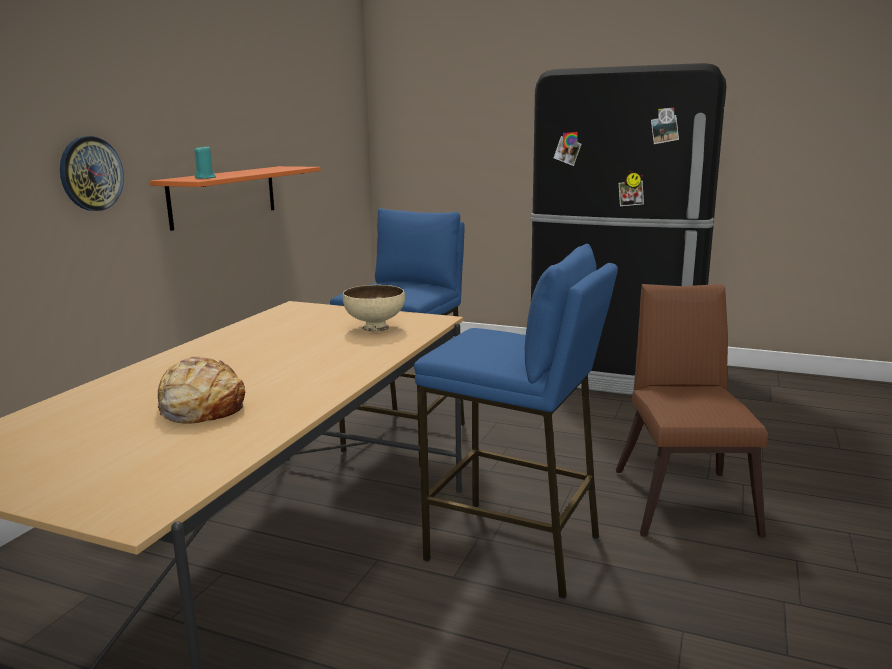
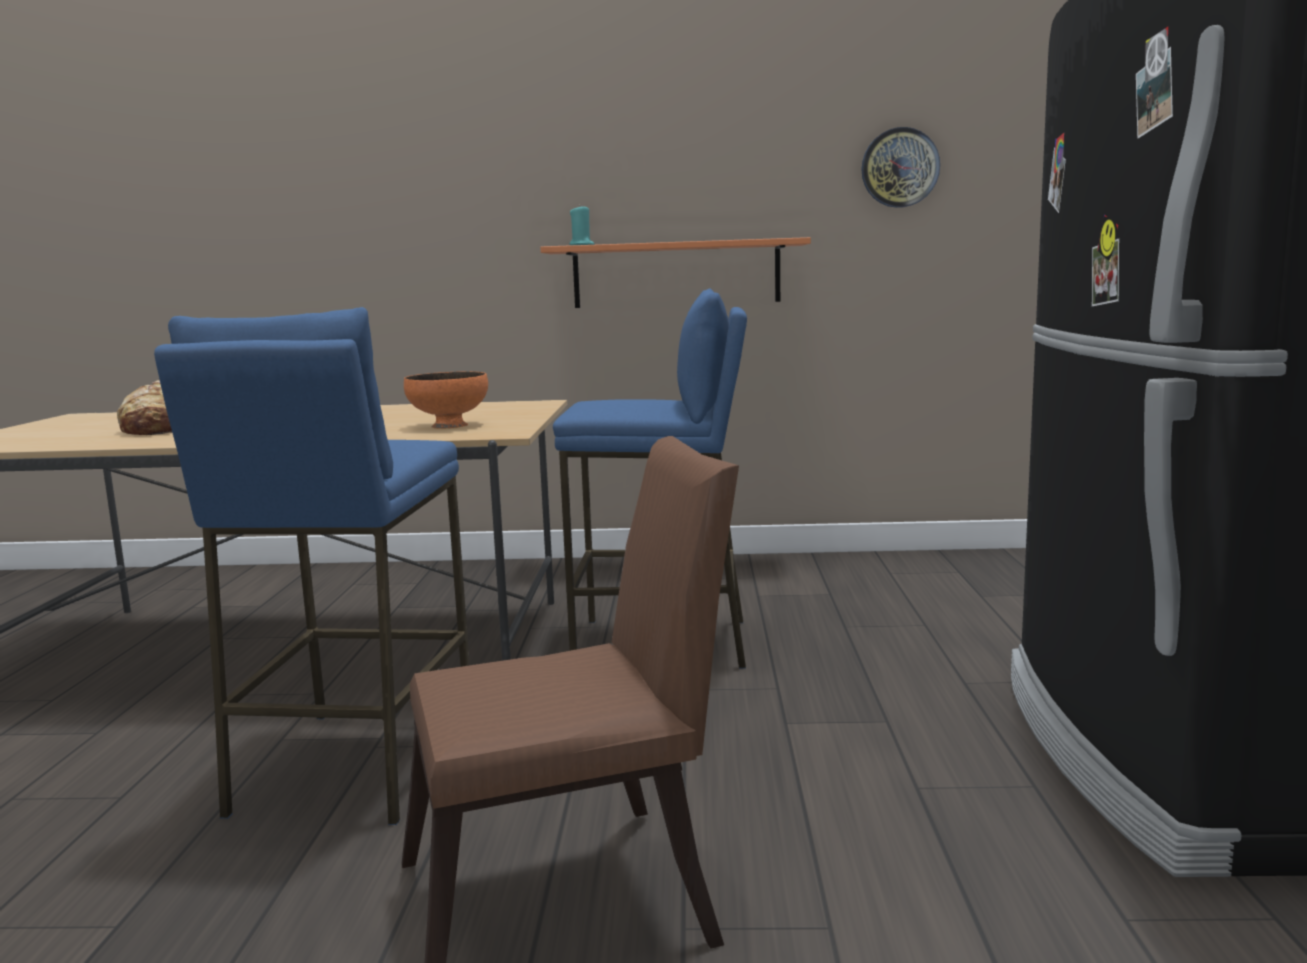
camera: 70 degrees right, 5 degrees down
wall clock [60,136,124,211] -> wall clock moved to [861,127,940,208]
beige bowl [343,285,405,332] -> orange bowl [404,371,488,429]

